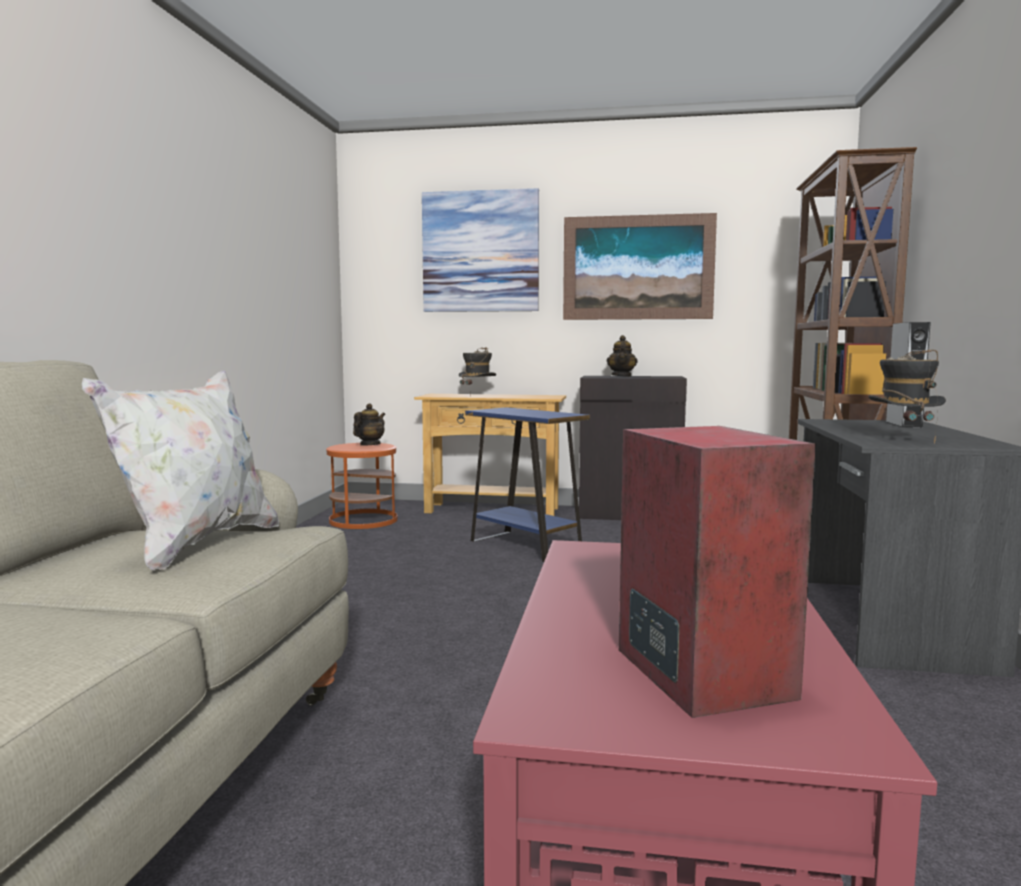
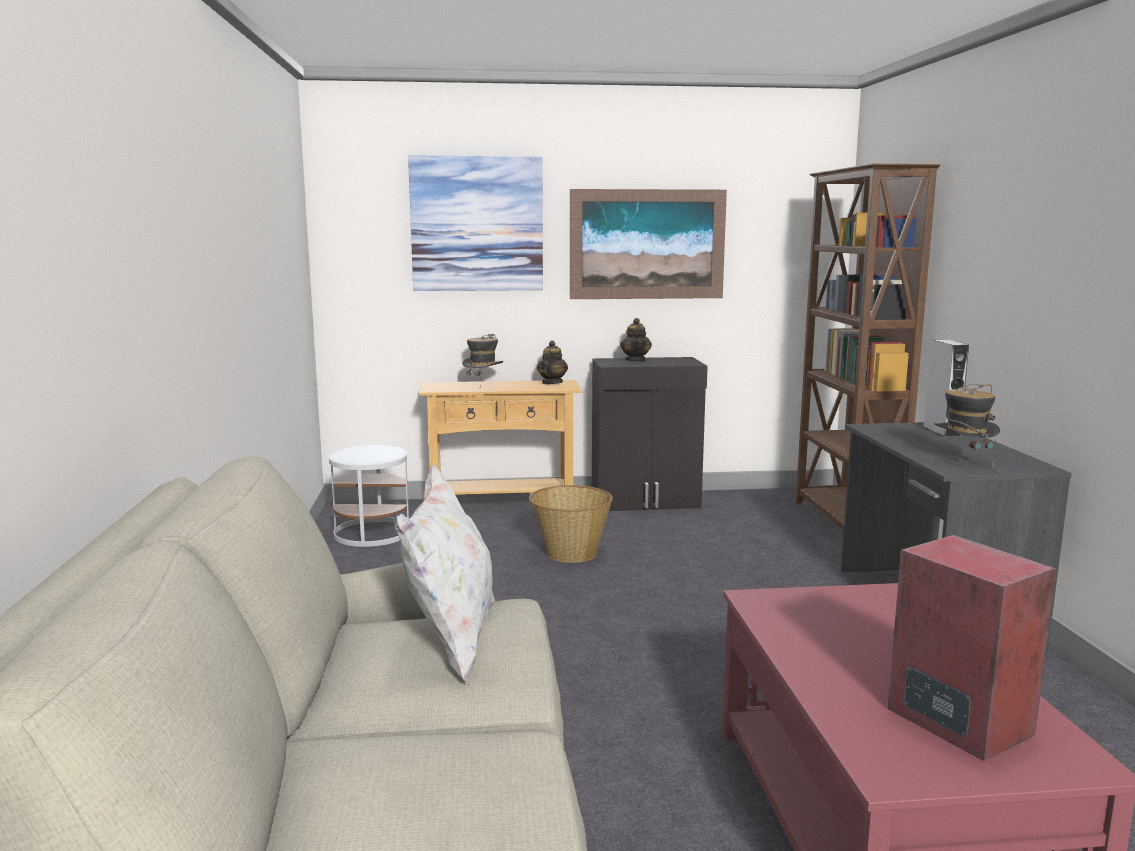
camera: 15 degrees left, 5 degrees up
orange side table [326,443,398,529] -> white side table [328,445,409,547]
teapot [353,403,385,445] -> teapot moved to [537,340,568,384]
blue side table [465,407,590,562] -> basket [529,485,613,563]

